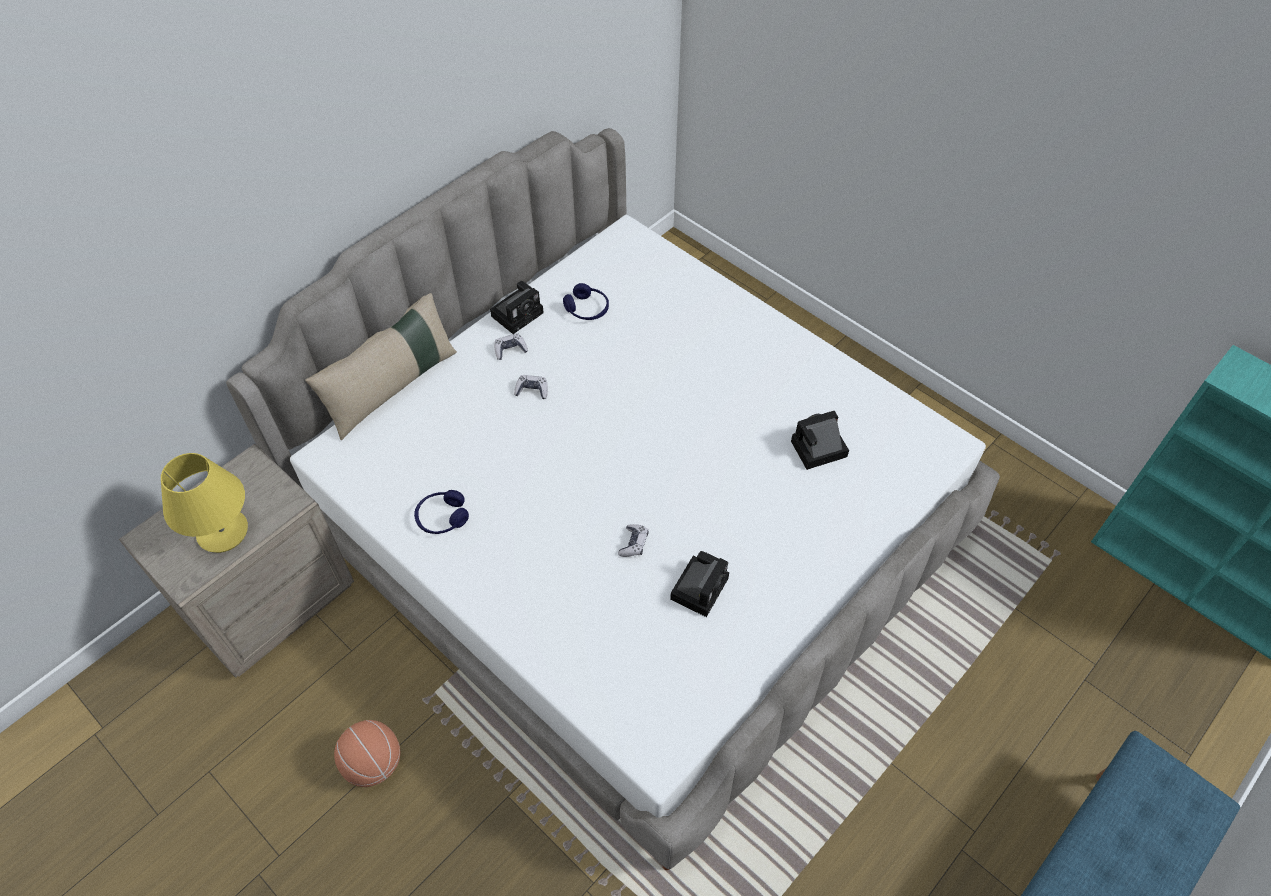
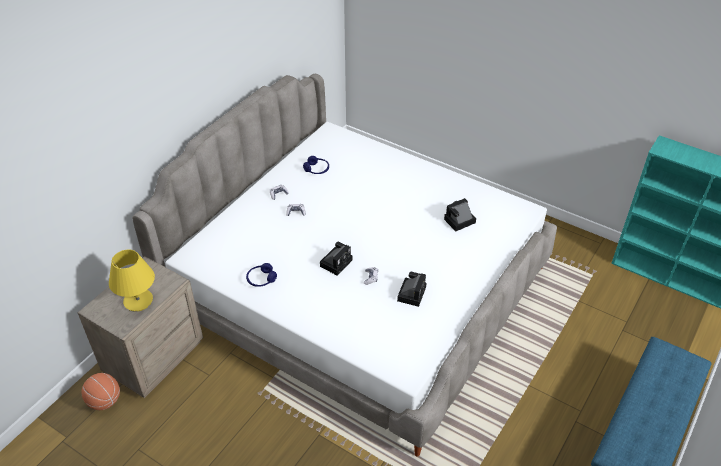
camera: 10 degrees left, 10 degrees down
beige pillow [305,293,457,440] -> none
basketball [334,720,400,787] -> basketball moved to [81,373,120,410]
camera [490,281,544,334] -> camera moved to [320,241,352,275]

